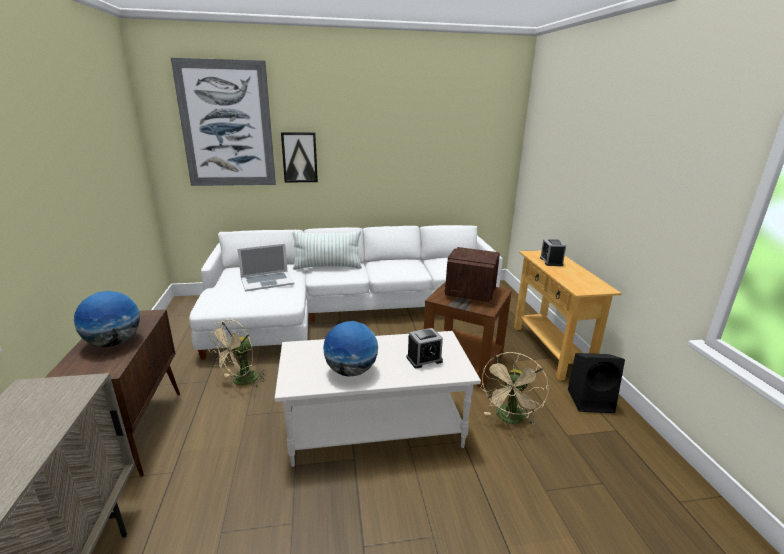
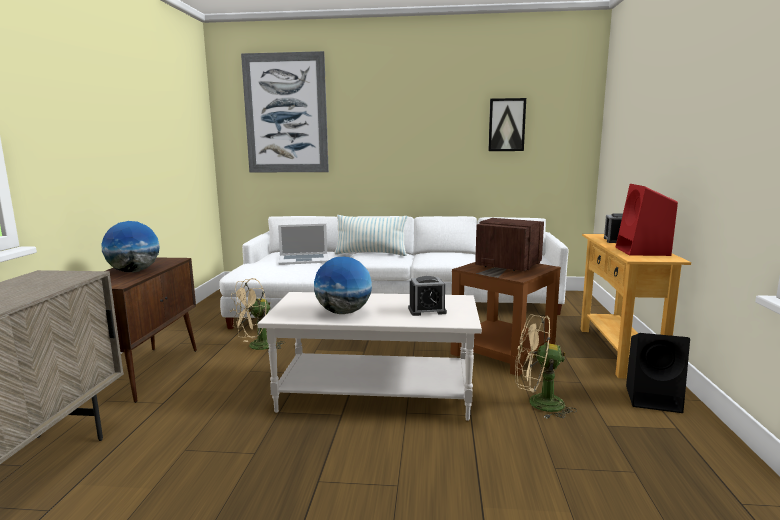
camera: 15 degrees right, 10 degrees down
picture [281,132,318,183] -> picture moved to [488,98,526,151]
beige fan [480,352,549,425] -> beige fan turned 60 degrees clockwise [515,314,577,419]
none -> red speaker [616,184,678,256]

